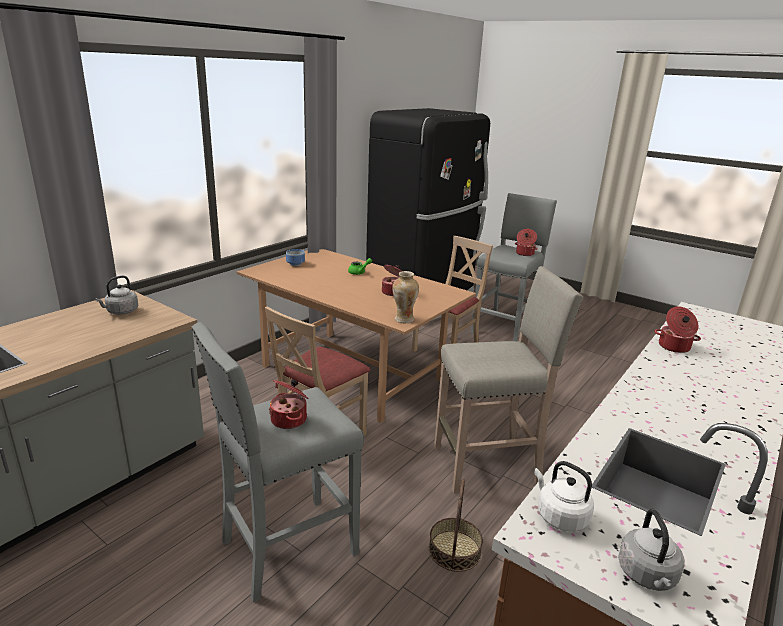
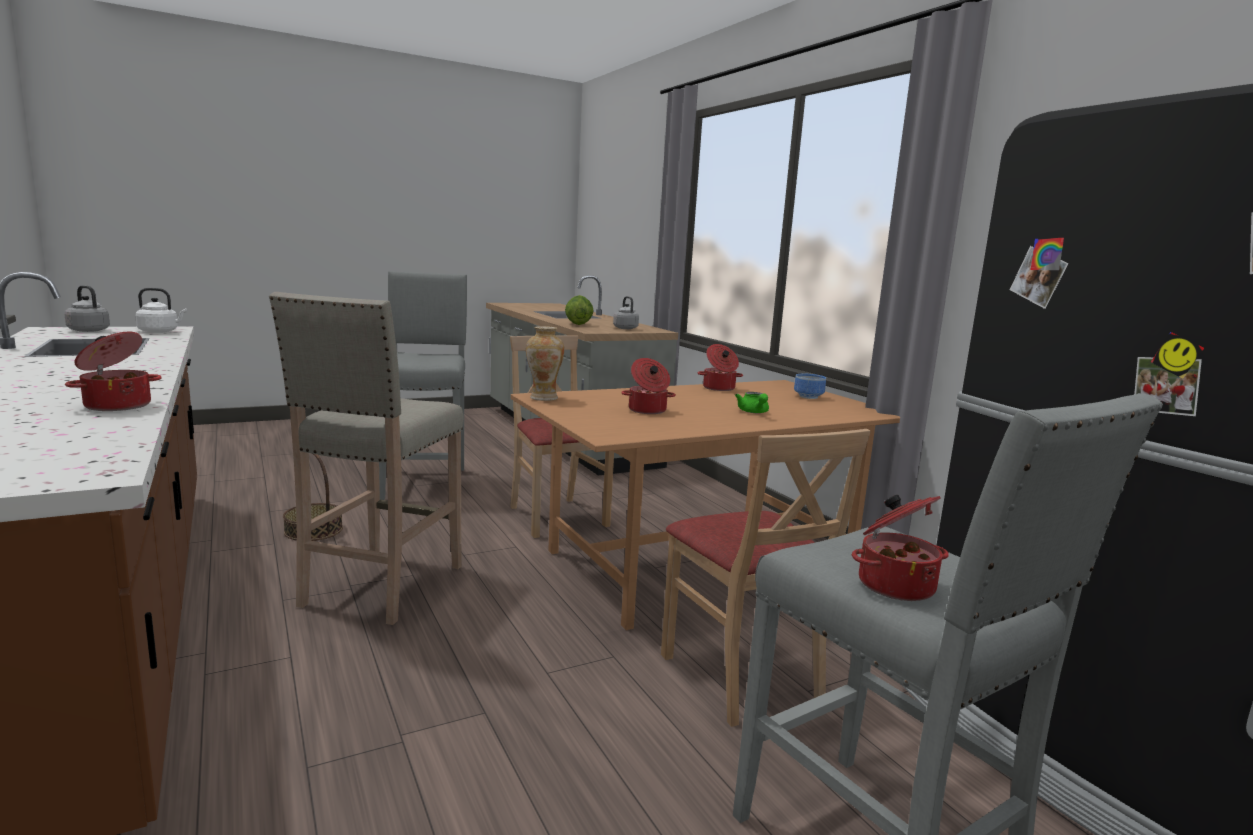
camera: 115 degrees right, 10 degrees down
cooking pot [269,379,308,429] -> cooking pot moved to [697,344,743,391]
none -> lettuce [565,295,594,325]

